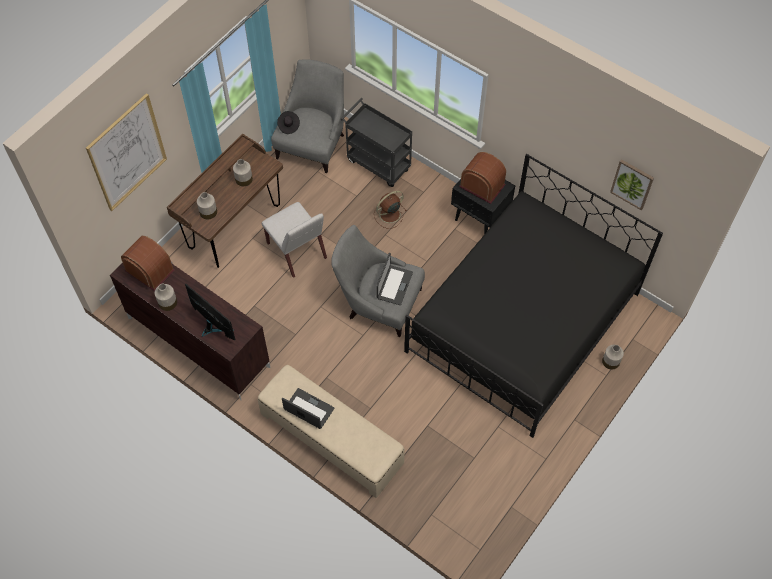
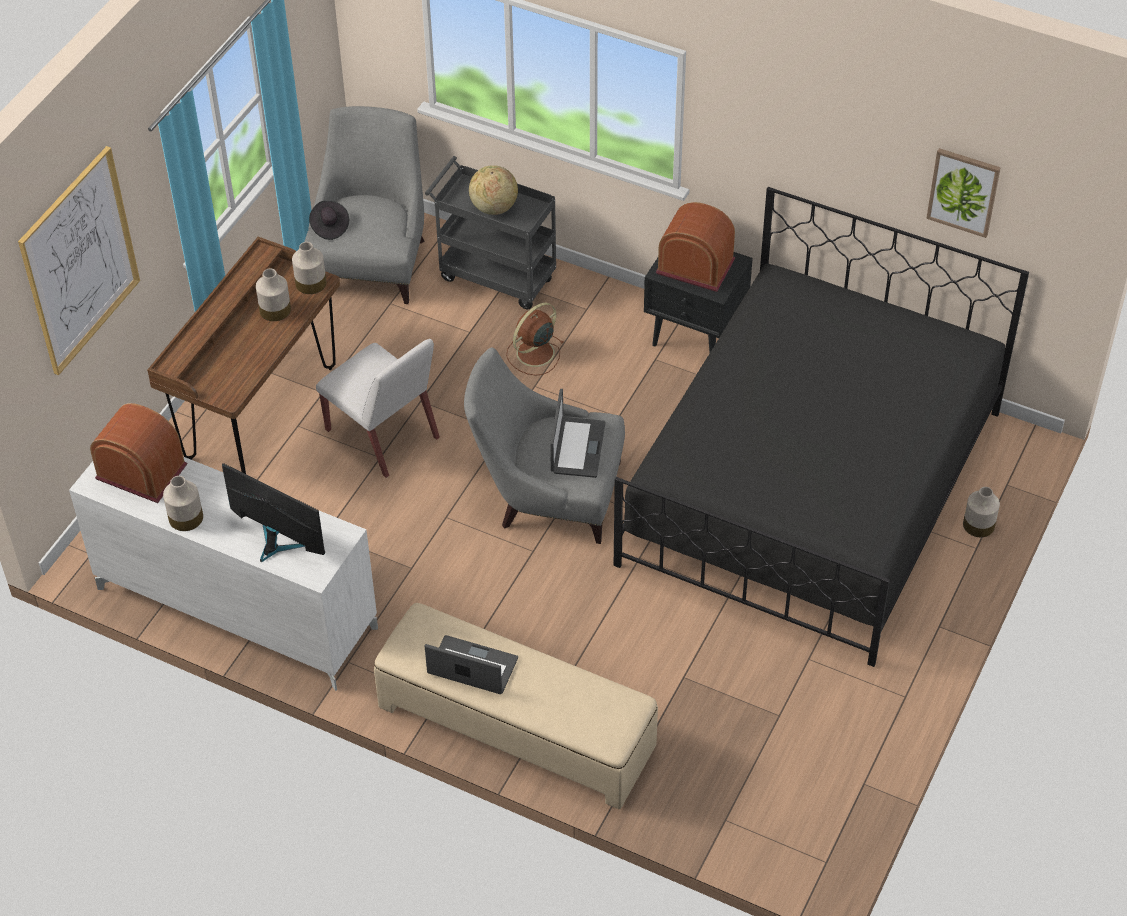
camera: 10 degrees left, 10 degrees down
brown dresser [110,263,270,400] -> white dresser [69,457,378,691]
beige vase [197,192,217,219] -> beige vase moved to [292,242,327,294]
none -> globe [469,165,518,215]

